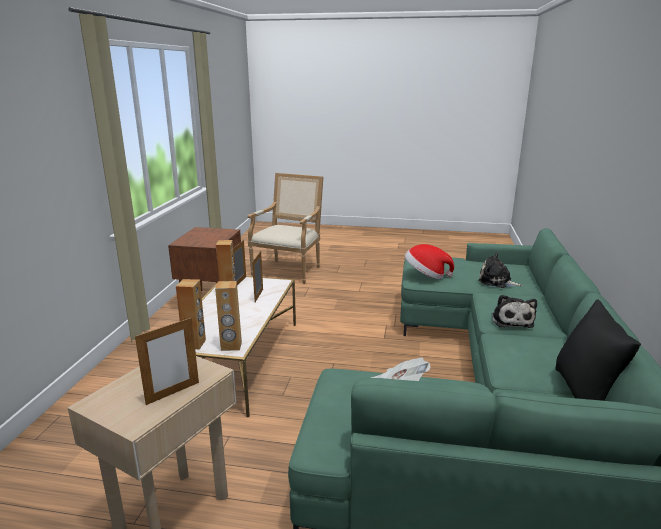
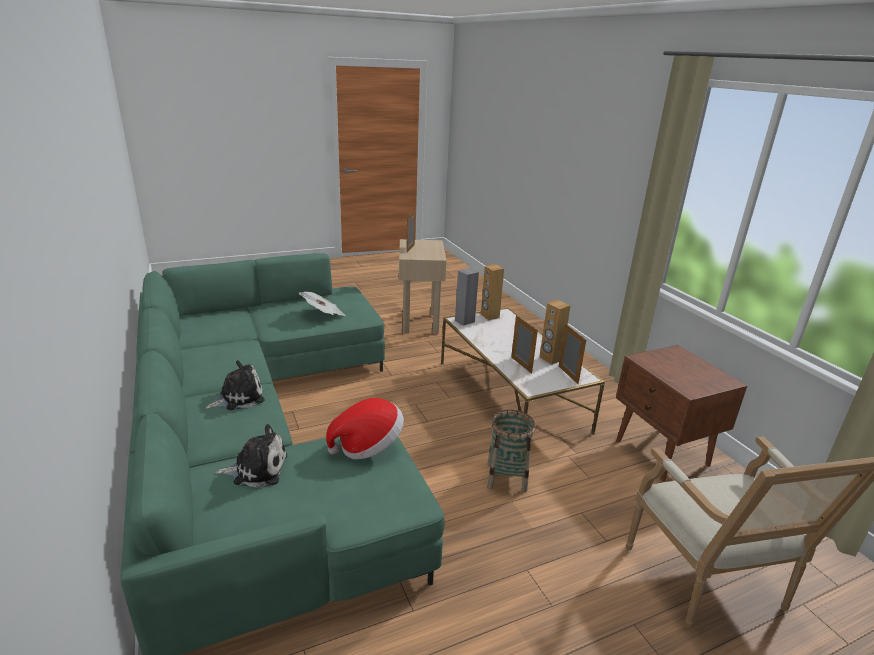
camera: 145 degrees right, 5 degrees up
brown speaker [215,281,242,351] -> grey speaker [455,268,479,326]
plush toy [492,295,537,328] -> plush toy turned 90 degrees clockwise [205,360,265,410]
black pillow [555,300,641,401] -> none
none -> basket [487,409,535,492]

